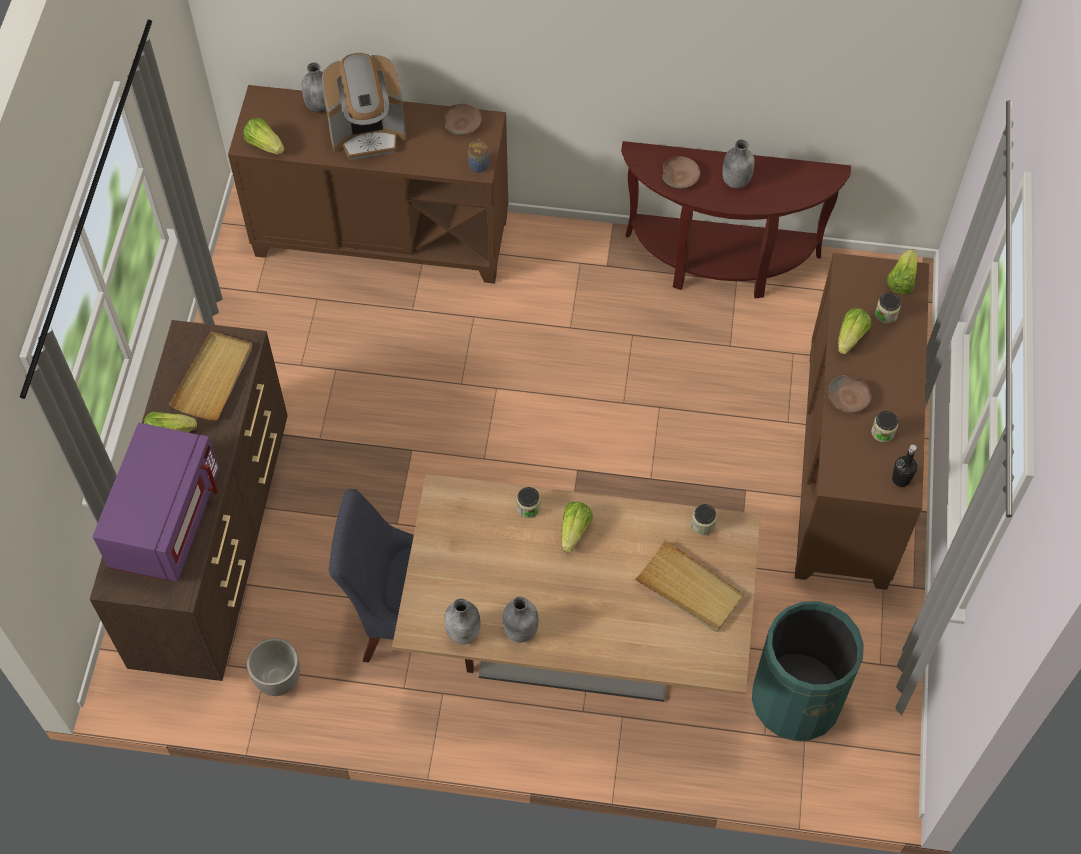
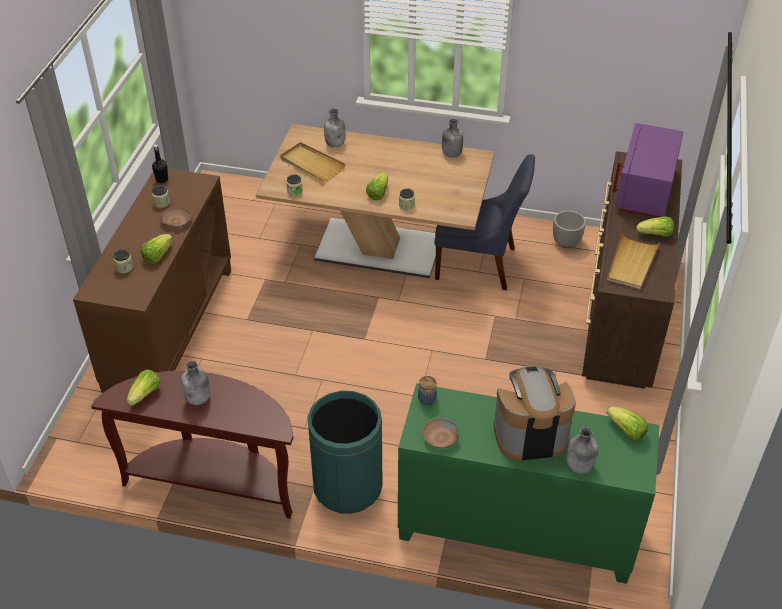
camera: 175 degrees left, 15 degrees down
brown cabinet [228,85,508,284] -> green cabinet [398,383,660,584]
grey bottle [503,596,538,642] -> grey bottle moved to [324,109,345,147]
brown bowl [662,157,700,189] -> none
green trash can [752,601,864,741] -> green trash can moved to [308,391,383,514]
lettuce [887,249,917,294] -> lettuce moved to [127,370,161,406]

